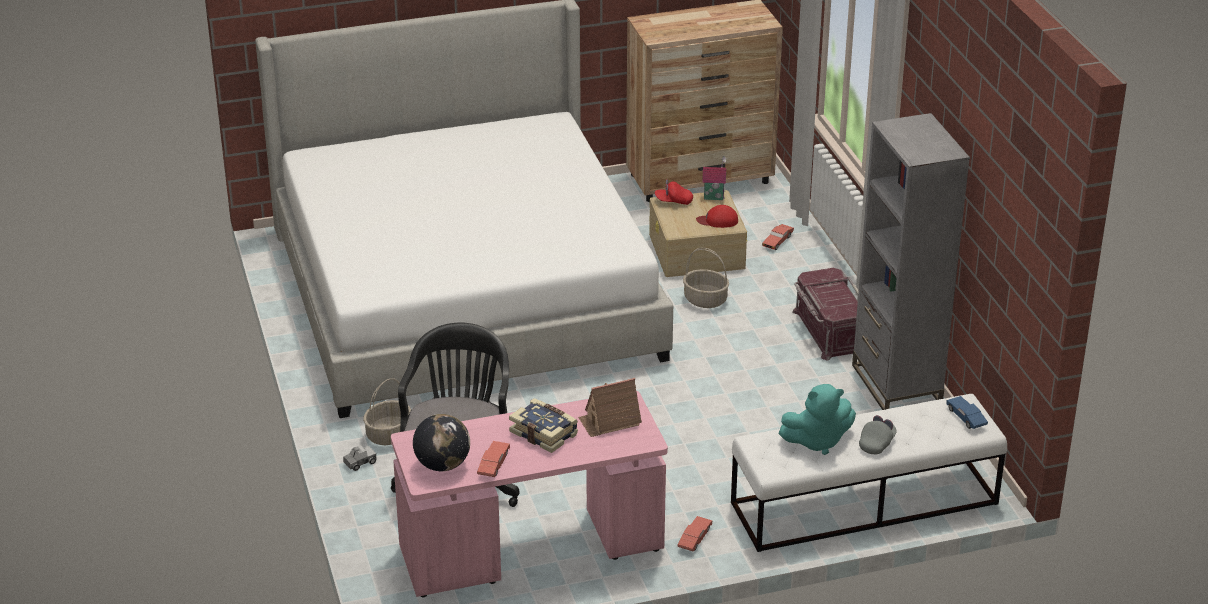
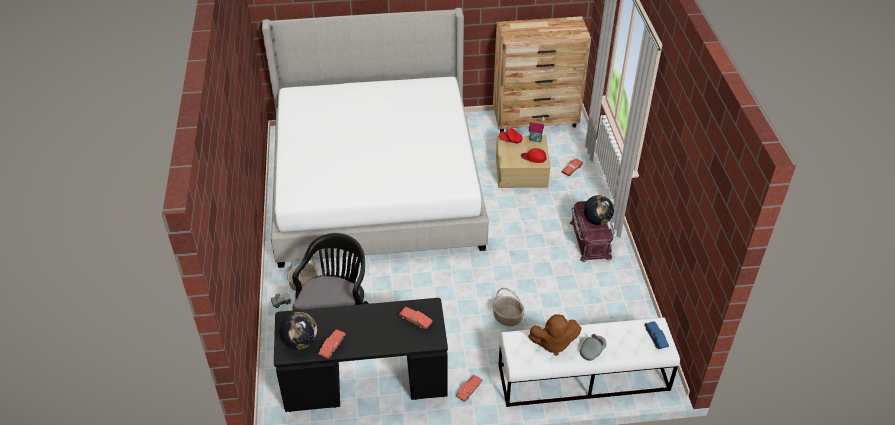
camera: 10 degrees right, 10 degrees up
pink desk [391,391,668,597] -> black desk [274,298,448,412]
book [509,398,578,453] -> none
toy house [578,378,642,437] -> red toy car [399,307,433,329]
basket [683,248,729,308] -> basket moved to [493,288,524,326]
turquoise plush toy [778,384,856,455] -> brown plush toy [528,314,582,356]
grey bookcase [852,113,970,410] -> none
none -> globe [584,195,614,225]

